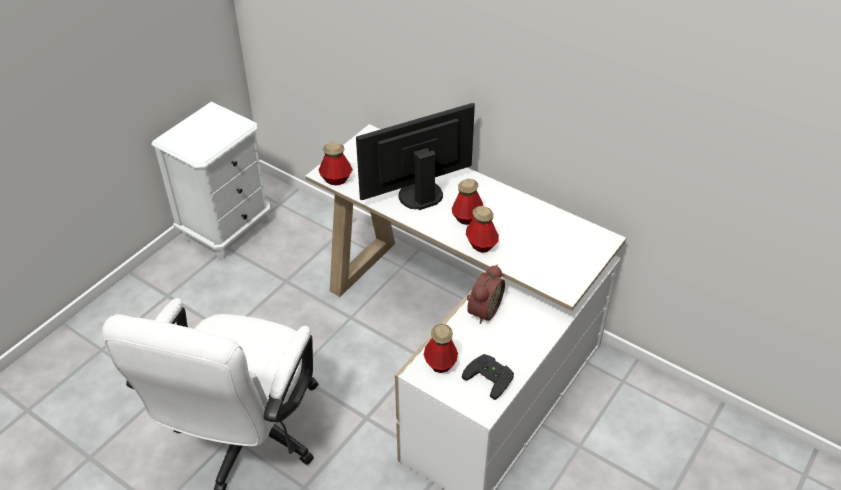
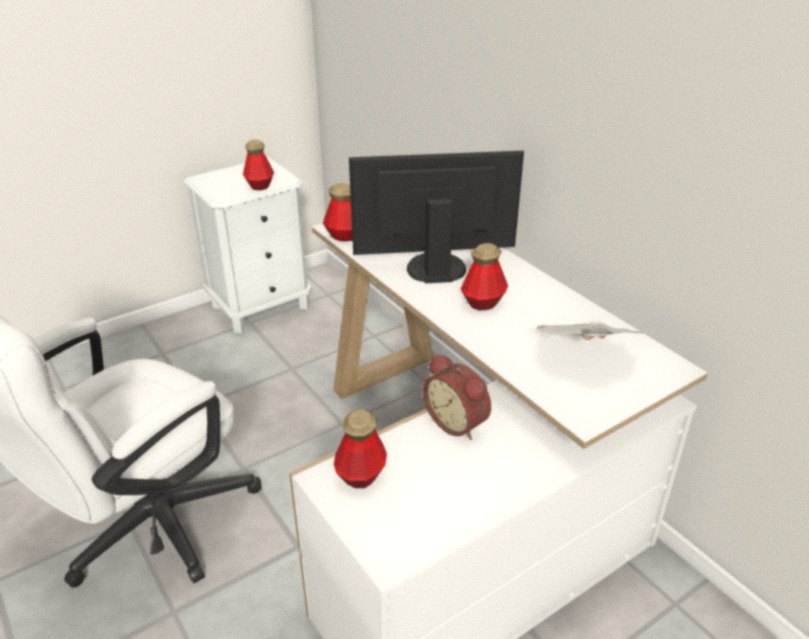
camera: 20 degrees right, 10 degrees down
black game controller [462,354,514,400] -> none
bottle [466,206,499,253] -> bottle moved to [243,140,274,190]
alarm clock [467,265,505,324] -> alarm clock turned 90 degrees clockwise [423,354,491,440]
none -> newspaper [536,322,644,340]

